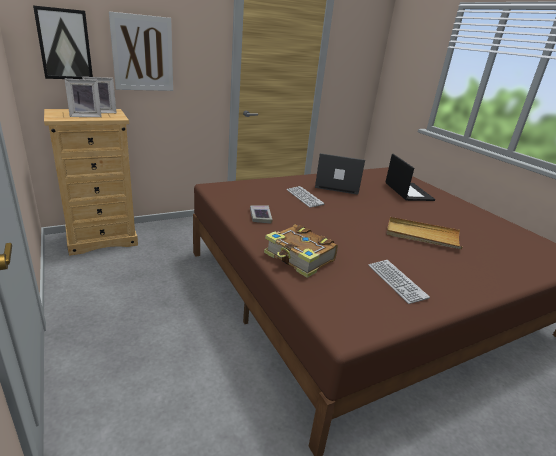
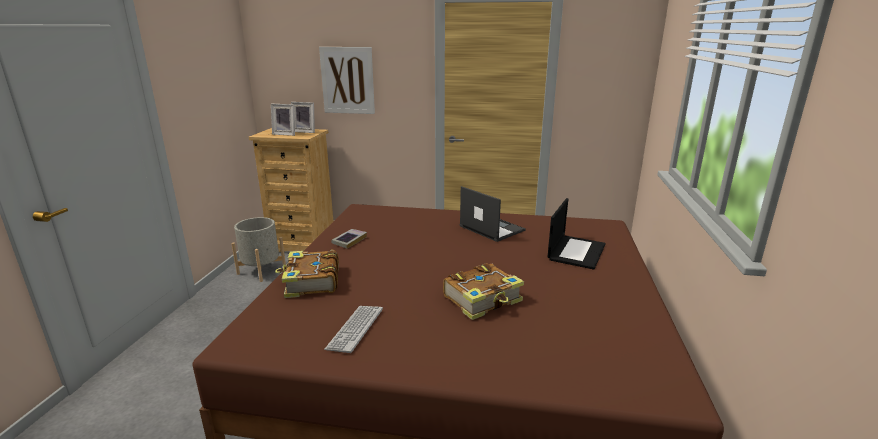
camera: 40 degrees right, 5 degrees down
picture [33,5,93,79] -> none
keyboard [287,186,325,208] -> none
beige tray [387,217,463,249] -> book [443,263,524,320]
none -> grey planter [231,217,286,282]

